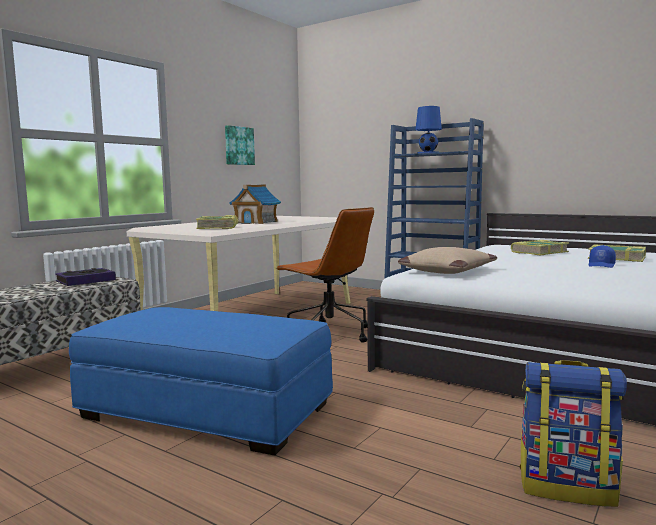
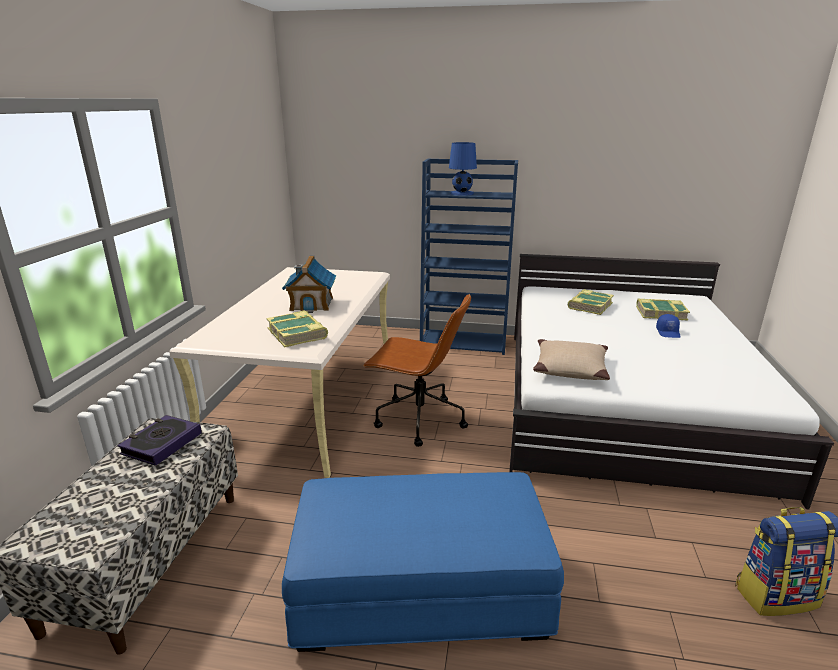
camera: 25 degrees left, 15 degrees up
picture [225,125,255,165] -> none

